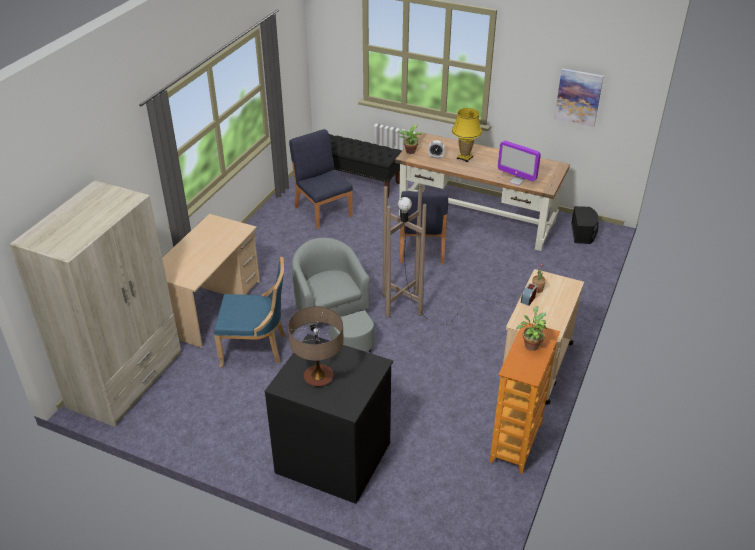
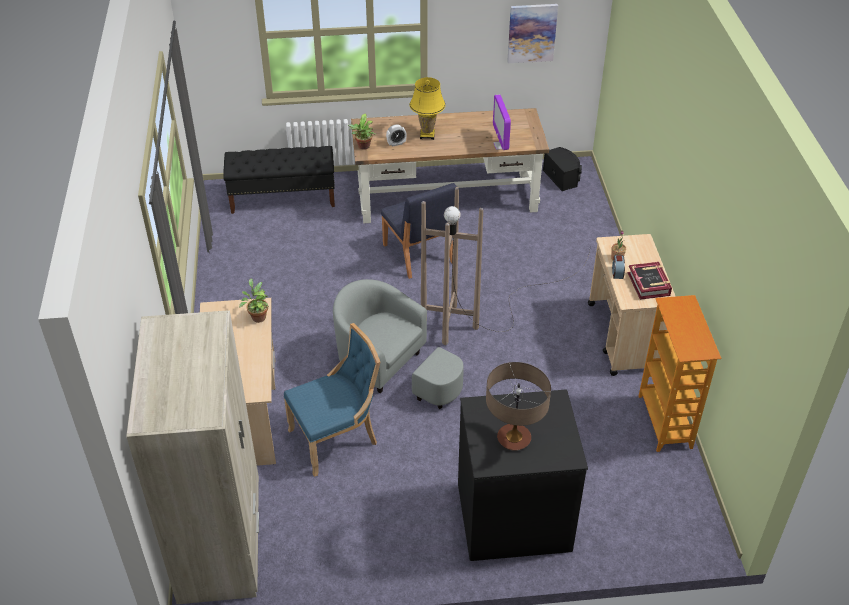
camera: 30 degrees left, 5 degrees up
blue chair [289,129,353,229] -> none
monitor [498,141,541,186] -> monitor turned 75 degrees clockwise [493,94,511,150]
potted plant [516,306,547,351] -> potted plant moved to [239,278,269,323]
none -> book [628,262,672,300]

